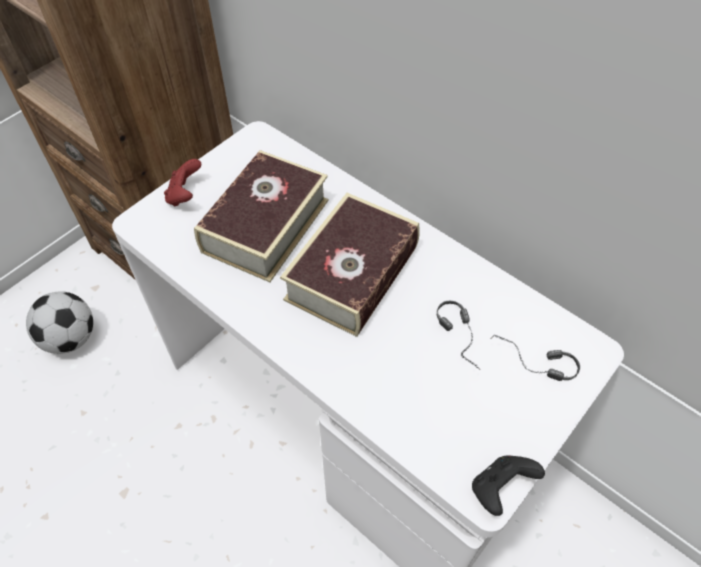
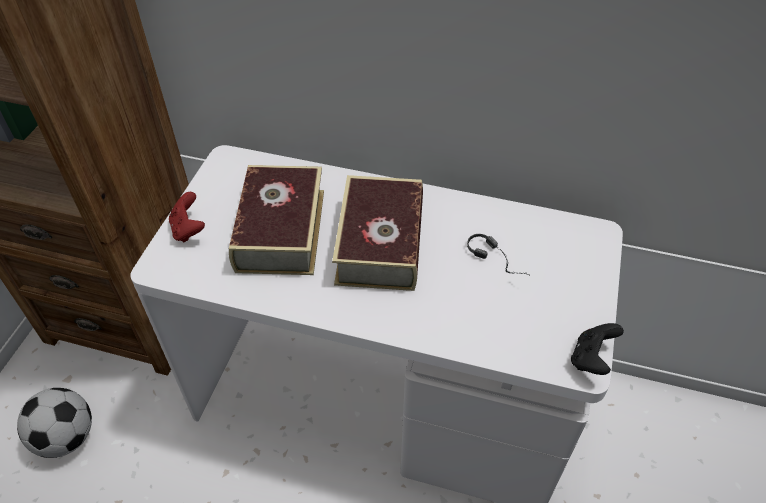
camera: 25 degrees left, 5 degrees down
headphones [492,335,580,381] -> none

